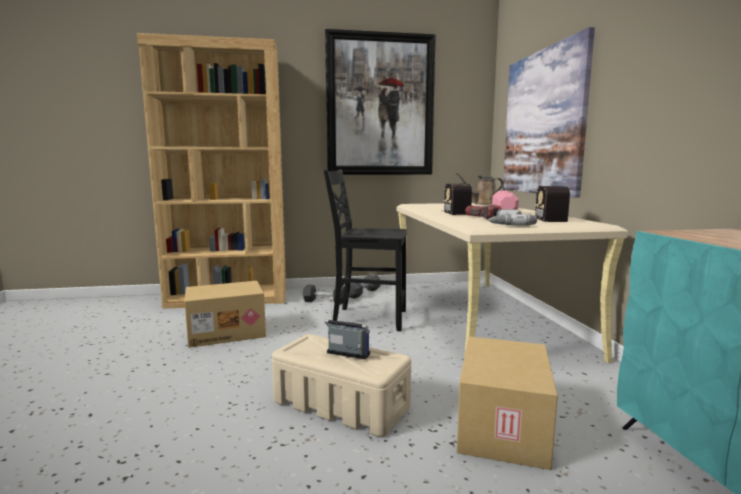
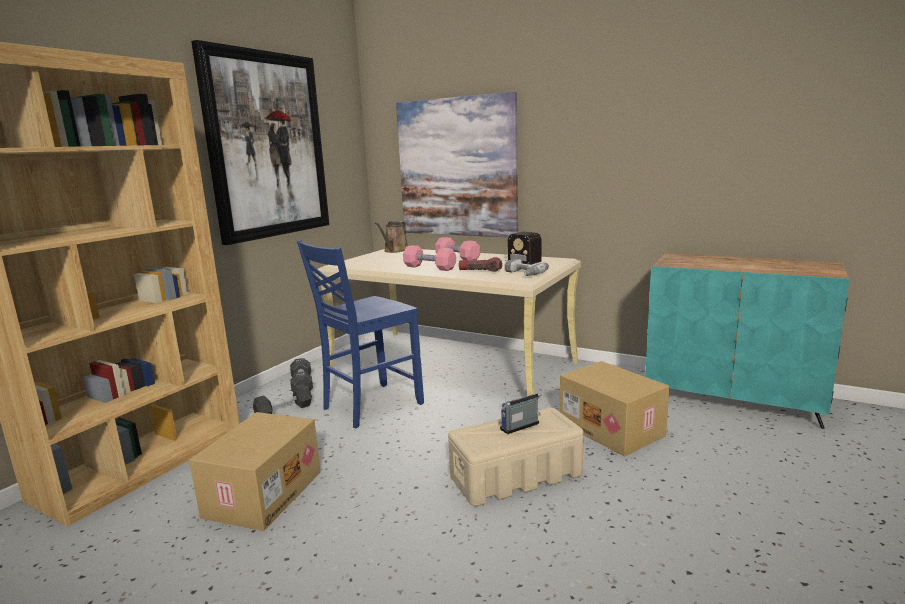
camera: 50 degrees left, 5 degrees up
black chair [324,170,407,331] -> blue chair [297,240,424,428]
radio [441,184,472,215] -> pink dumbbell [403,245,456,271]

